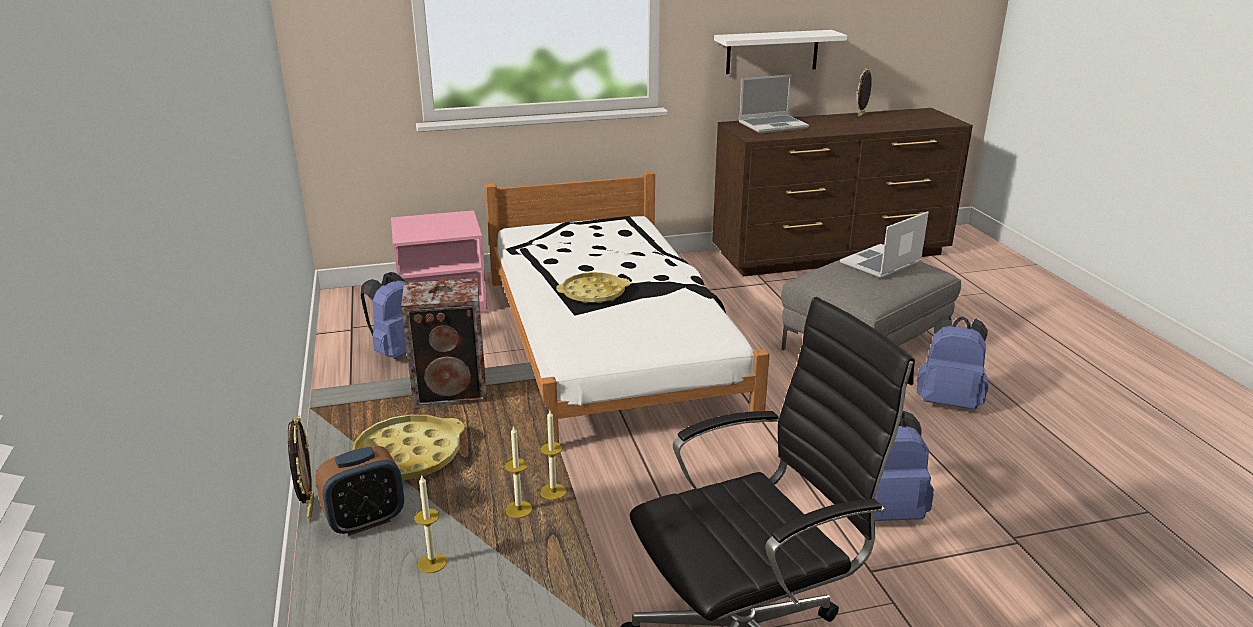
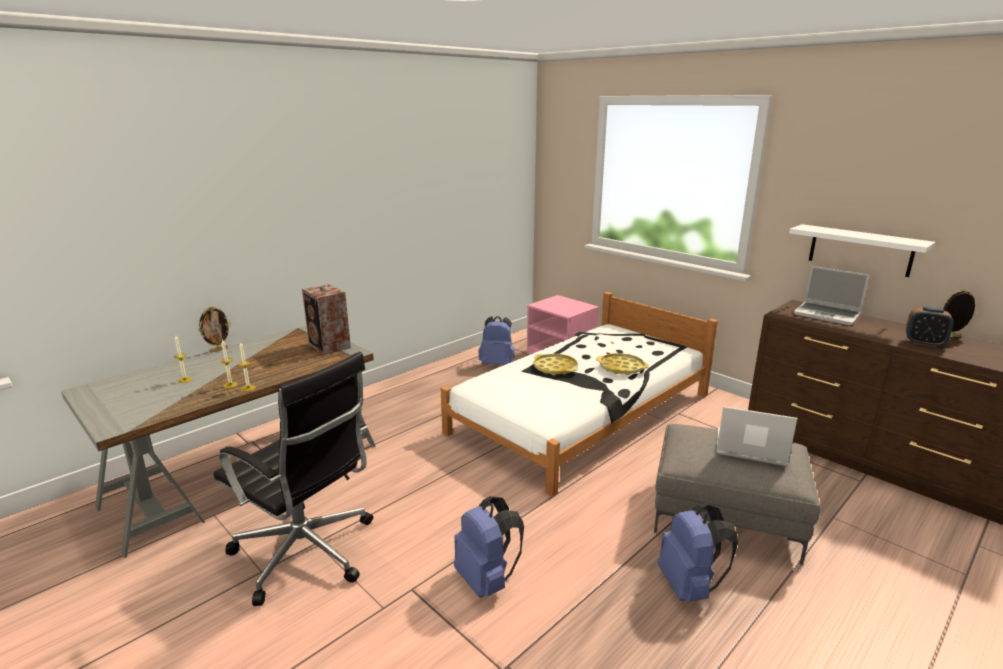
camera: 60 degrees right, 5 degrees down
alarm clock [315,446,404,536] -> alarm clock moved to [906,306,954,348]
yellow tray [352,414,465,481] -> yellow tray moved to [596,353,649,375]

